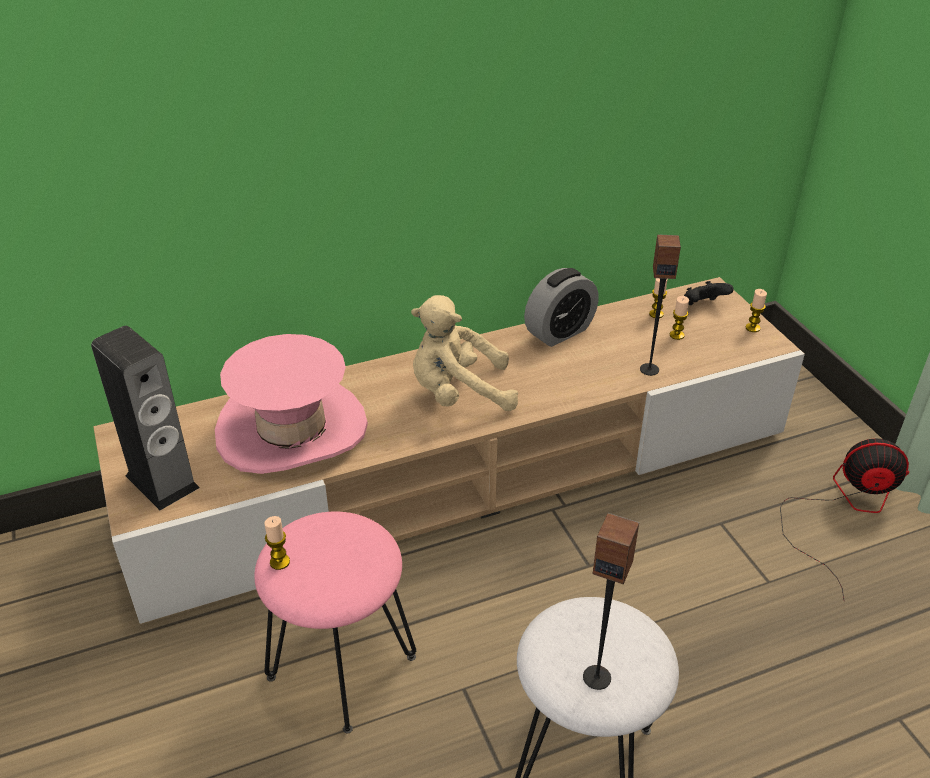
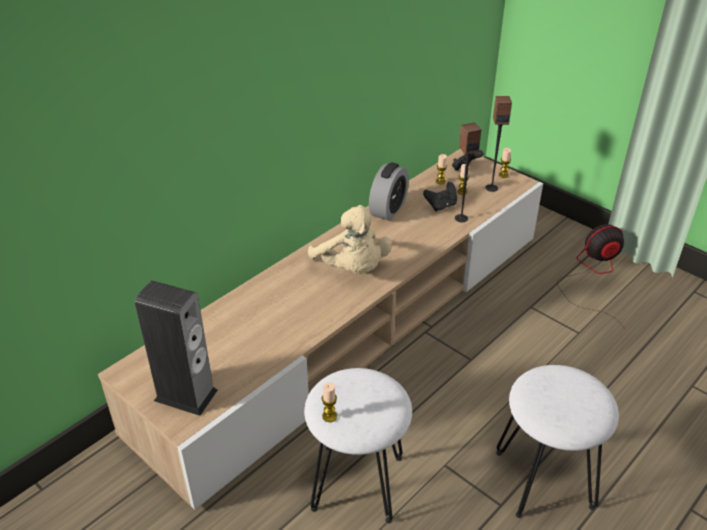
camera: 25 degrees left, 0 degrees up
pink hat [215,334,368,474] -> none
pink stool [254,511,416,733] -> white stool [304,368,412,524]
beige plush toy [411,295,518,411] -> beige plush toy turned 90 degrees counterclockwise [308,205,392,274]
speaker [583,513,639,690] -> speaker moved to [485,96,512,192]
none -> black game controller [423,182,457,211]

